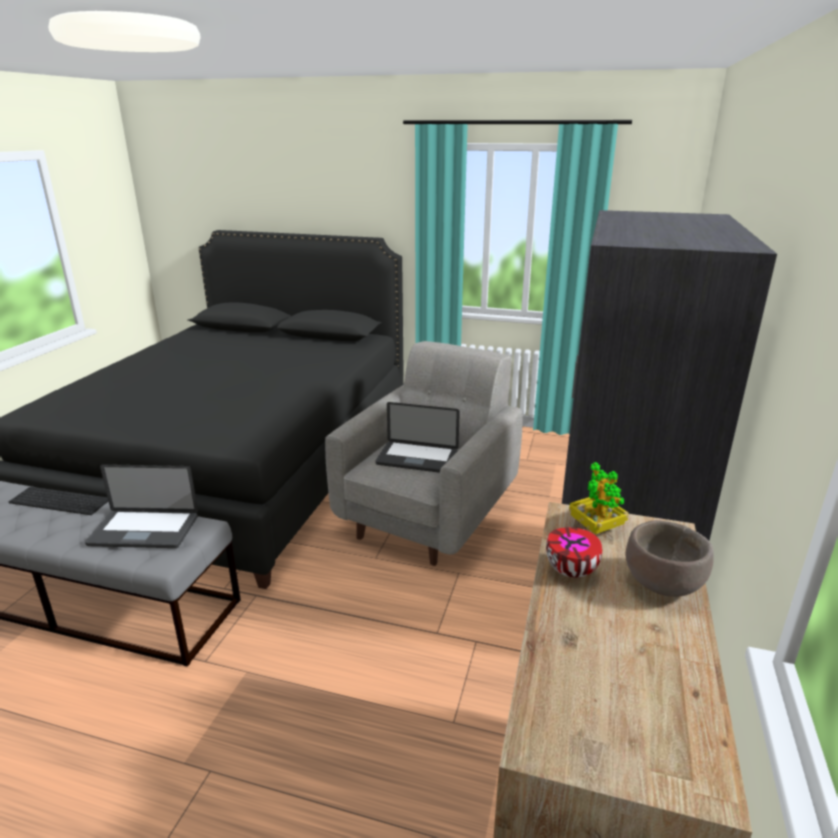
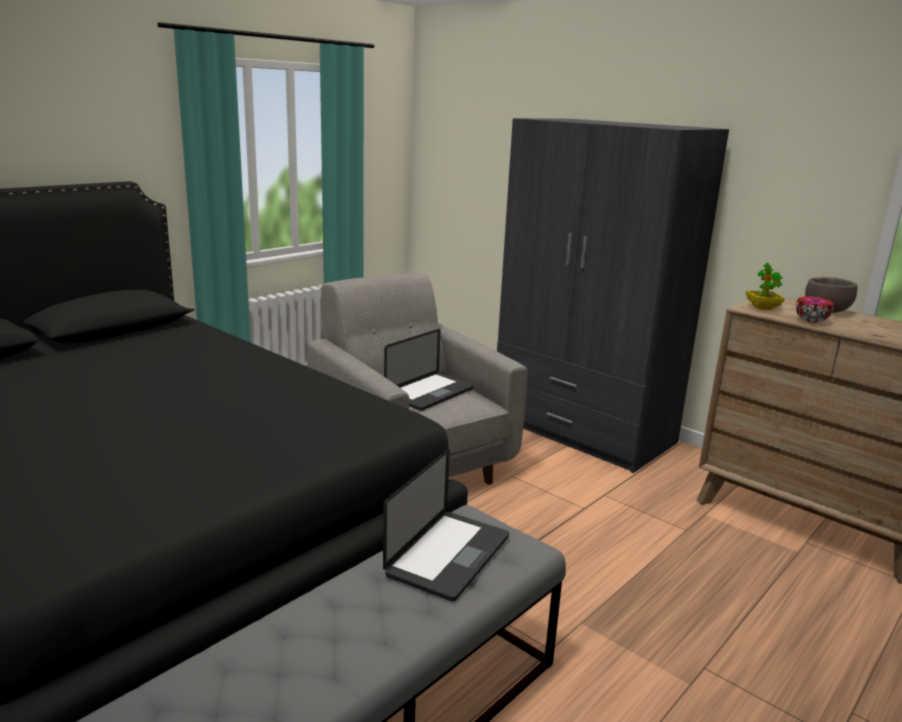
camera: 65 degrees left, 5 degrees down
keyboard [9,487,108,515] -> none

